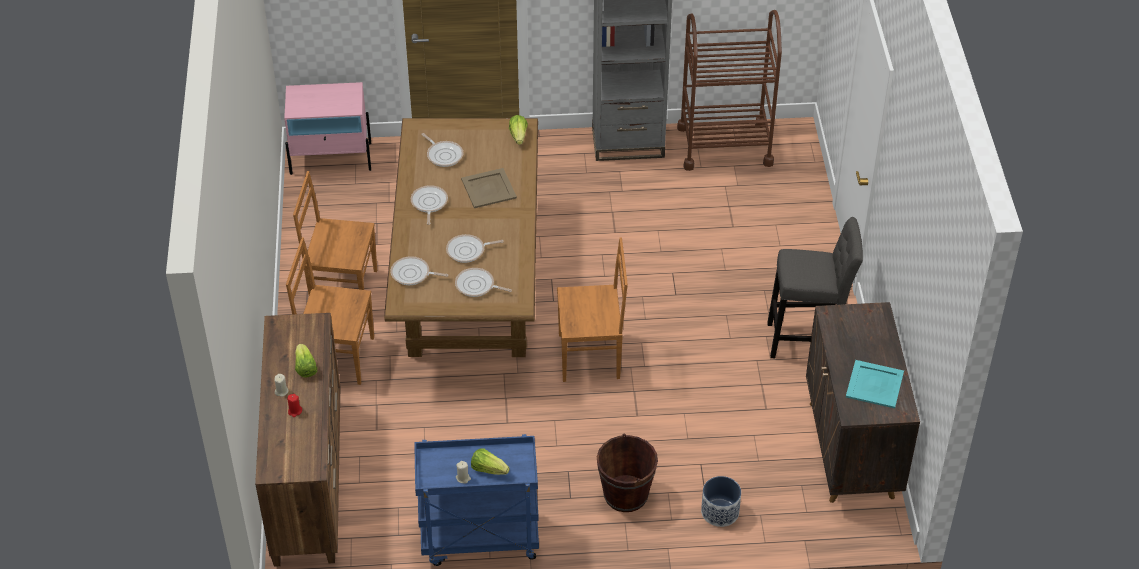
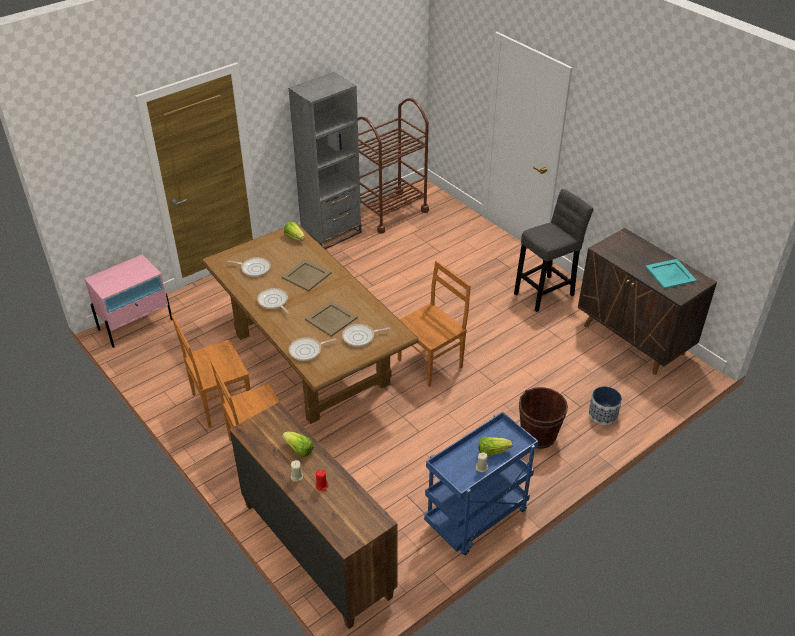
camera: 35 degrees left, 5 degrees down
frying pan [446,234,504,263] -> beige tray [305,300,358,337]

